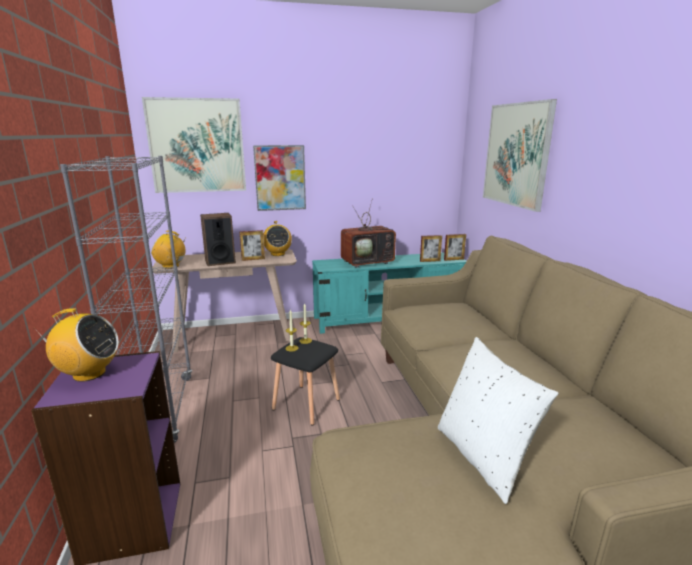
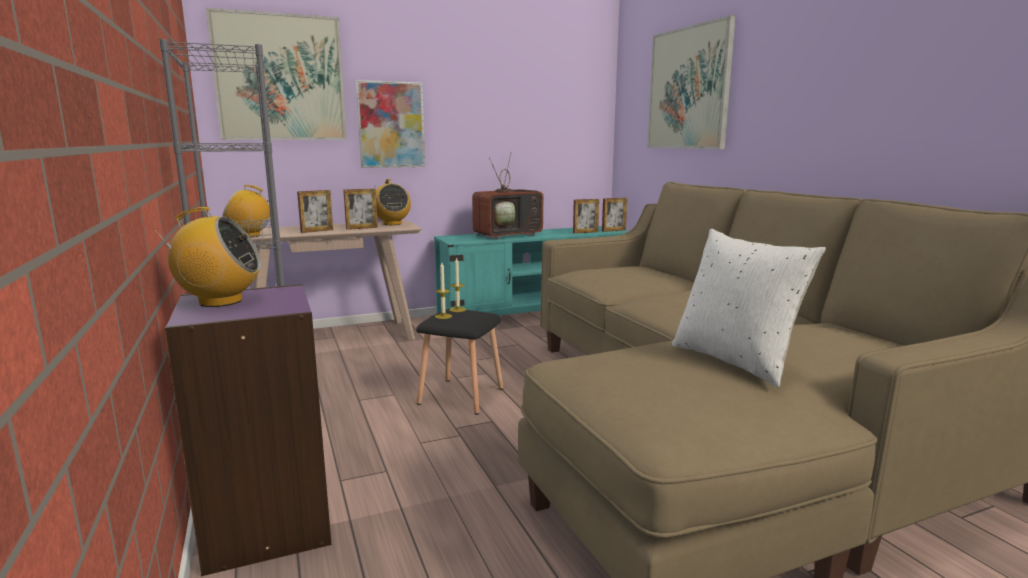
camera: 10 degrees left, 5 degrees down
speaker [200,213,236,266] -> picture frame [297,190,333,233]

